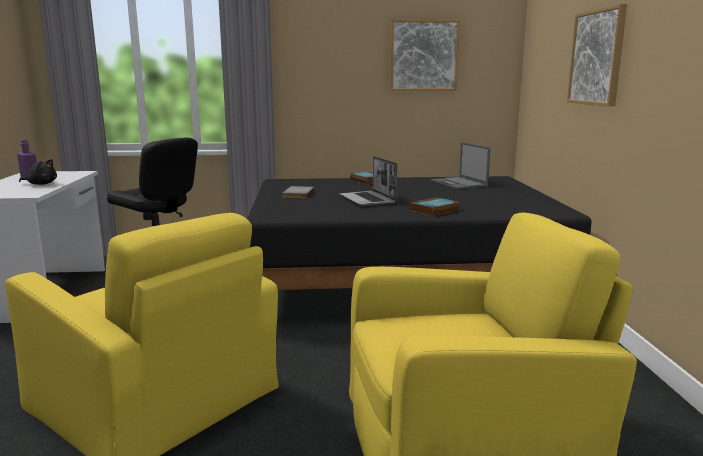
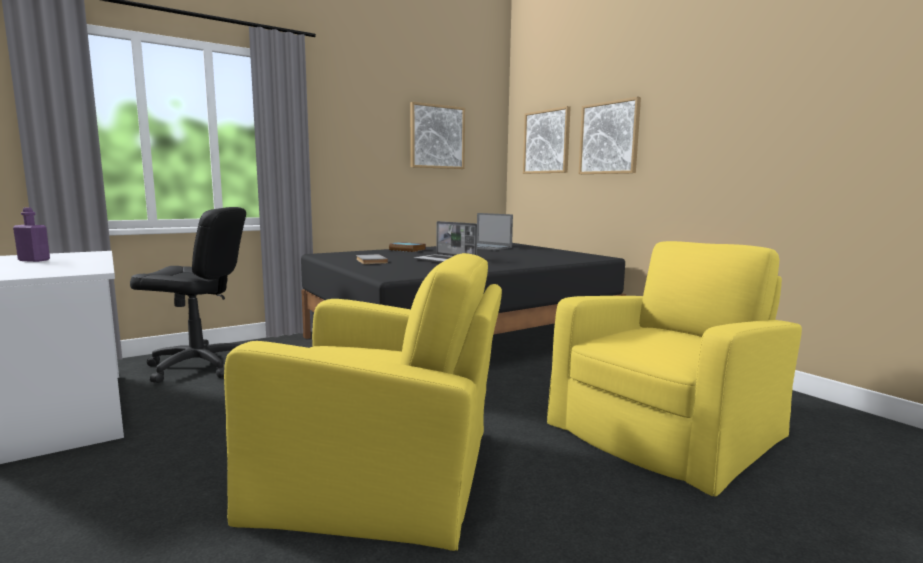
camera: 30 degrees left, 5 degrees down
black plush toy [19,159,57,185] -> none
book [410,197,459,216] -> none
none -> picture [523,106,571,174]

